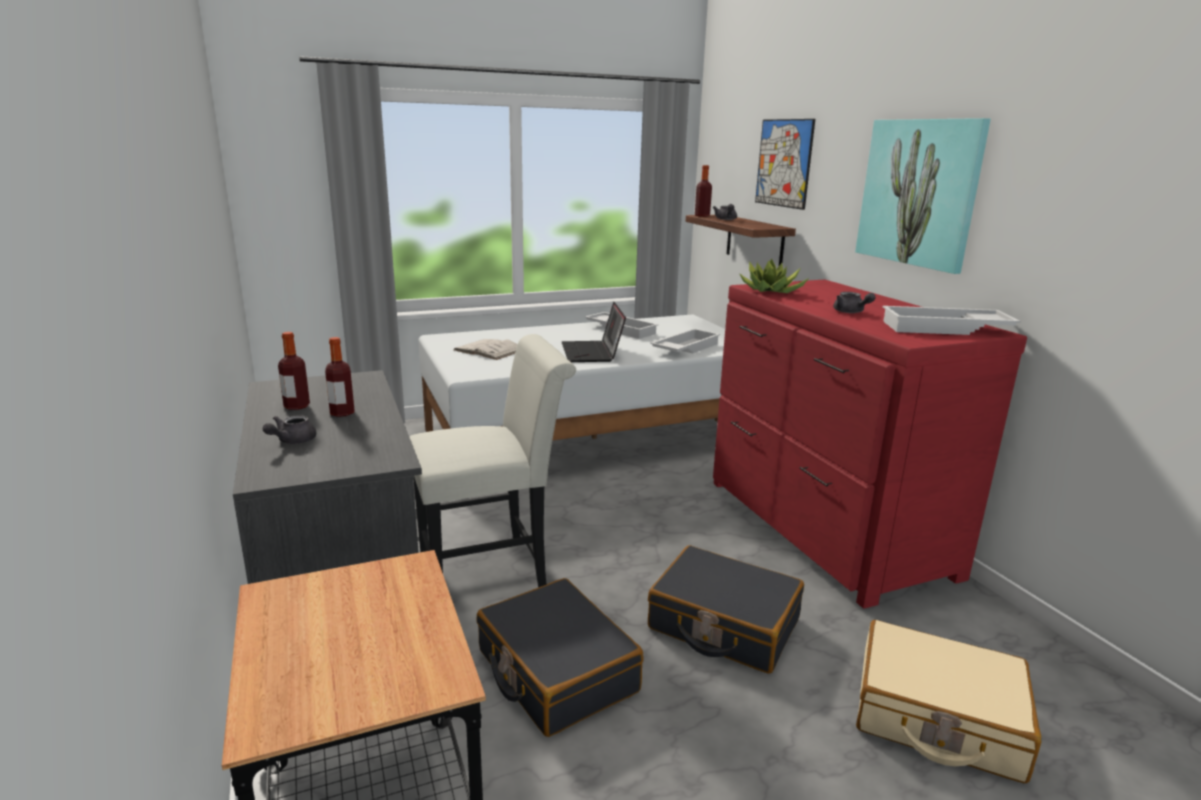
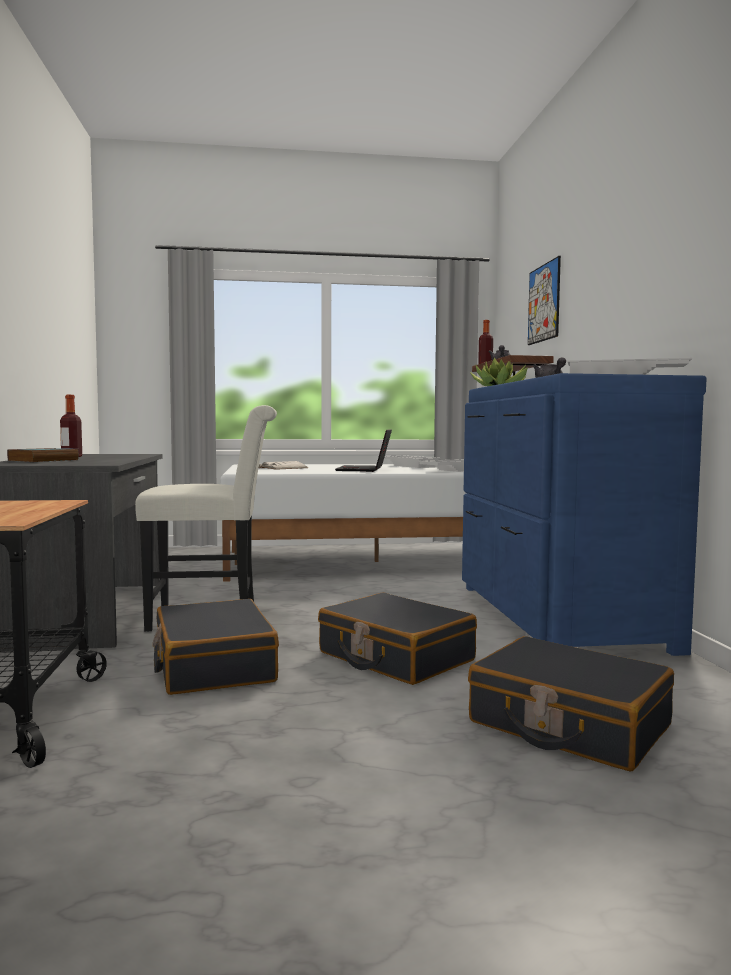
camera: 15 degrees right, 15 degrees down
grey teapot [263,415,316,444] -> book [7,448,79,462]
bottle [325,337,355,417] -> none
red dresser [713,279,1027,608] -> blue dresser [462,373,707,656]
picture [855,118,991,274] -> none
beige suitcase [856,620,1041,783] -> black suitcase [468,636,674,771]

